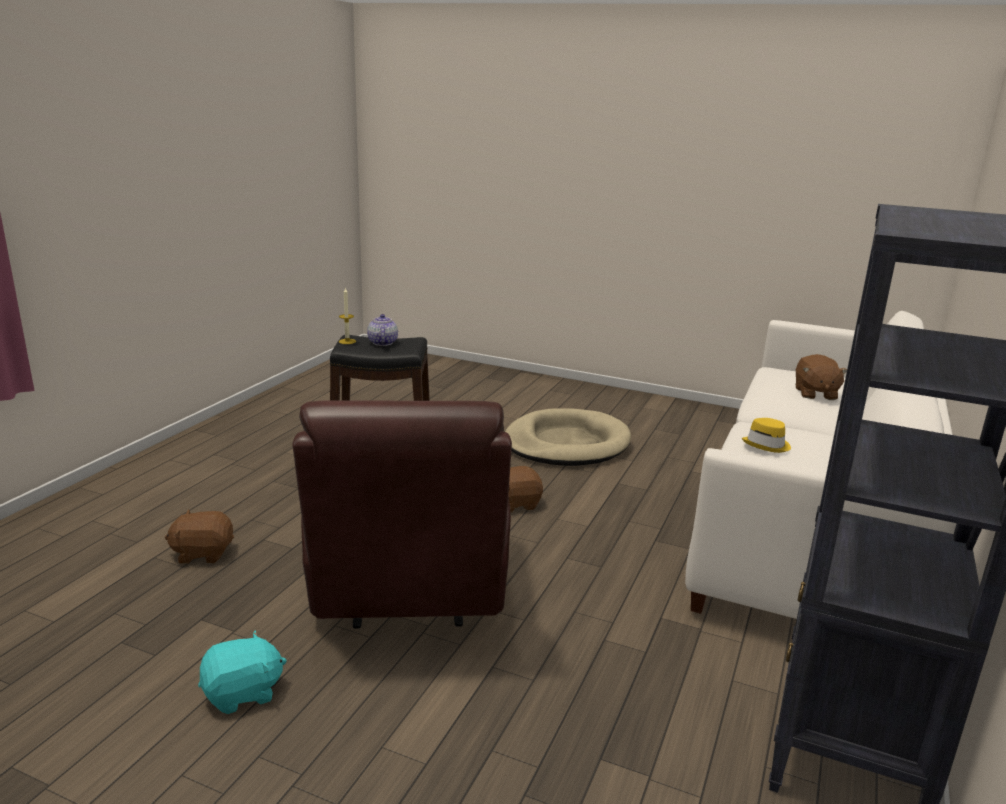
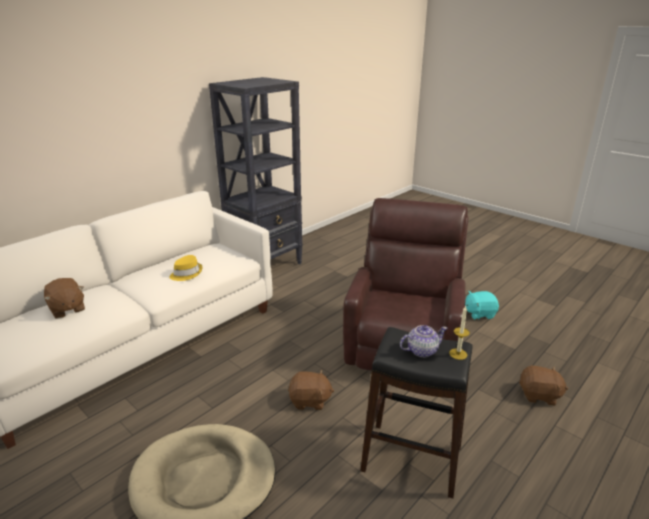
camera: 160 degrees left, 5 degrees up
teapot [367,314,398,346] -> teapot turned 120 degrees counterclockwise [400,325,448,357]
brown plush toy [796,354,847,400] -> brown plush toy turned 120 degrees clockwise [44,278,85,319]

